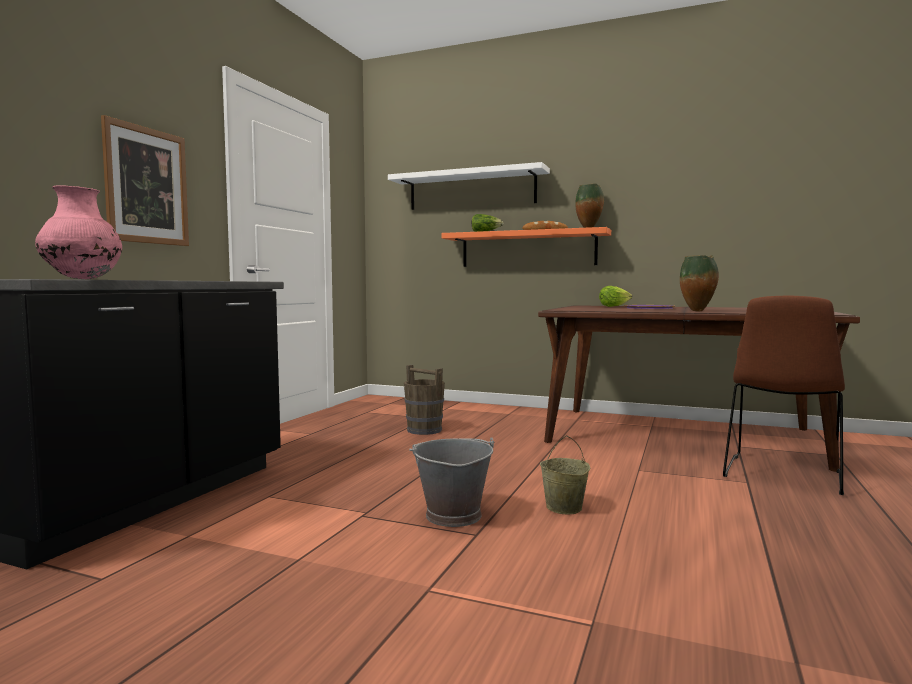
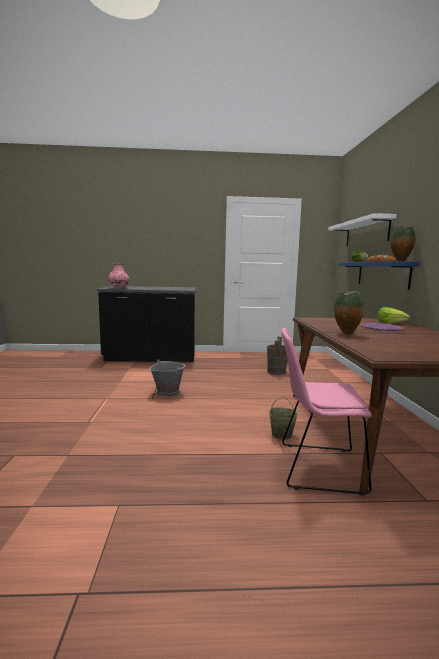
camera: 65 degrees right, 5 degrees up
picture [101,115,189,246] -> none
orange shelf [441,227,611,267] -> blue shelf [339,261,419,290]
beige bucket [540,436,590,514] -> beige bucket moved to [269,397,298,440]
brown chair [723,295,845,495] -> pink chair [281,328,372,495]

